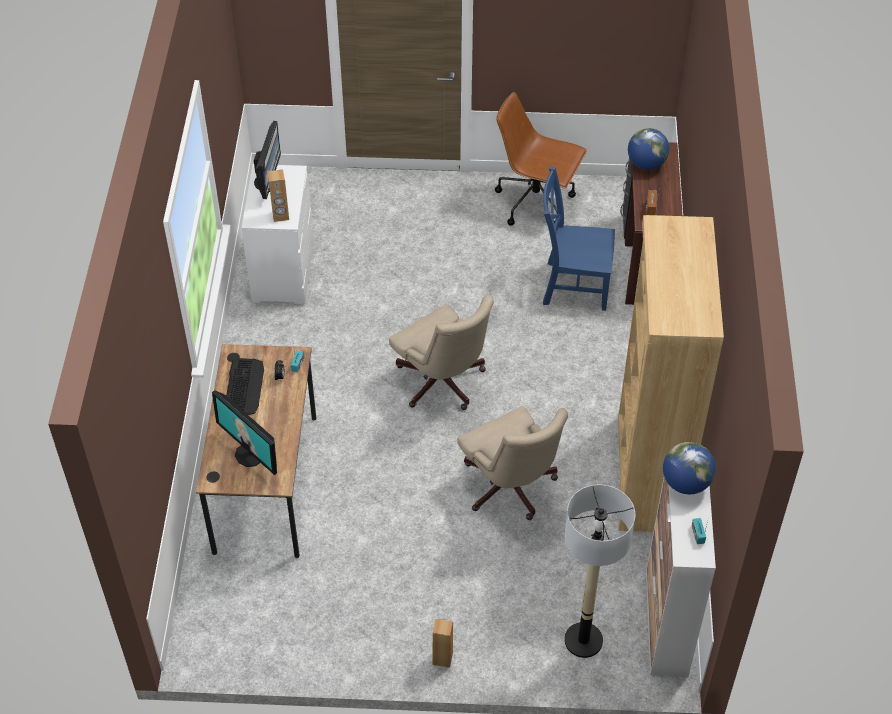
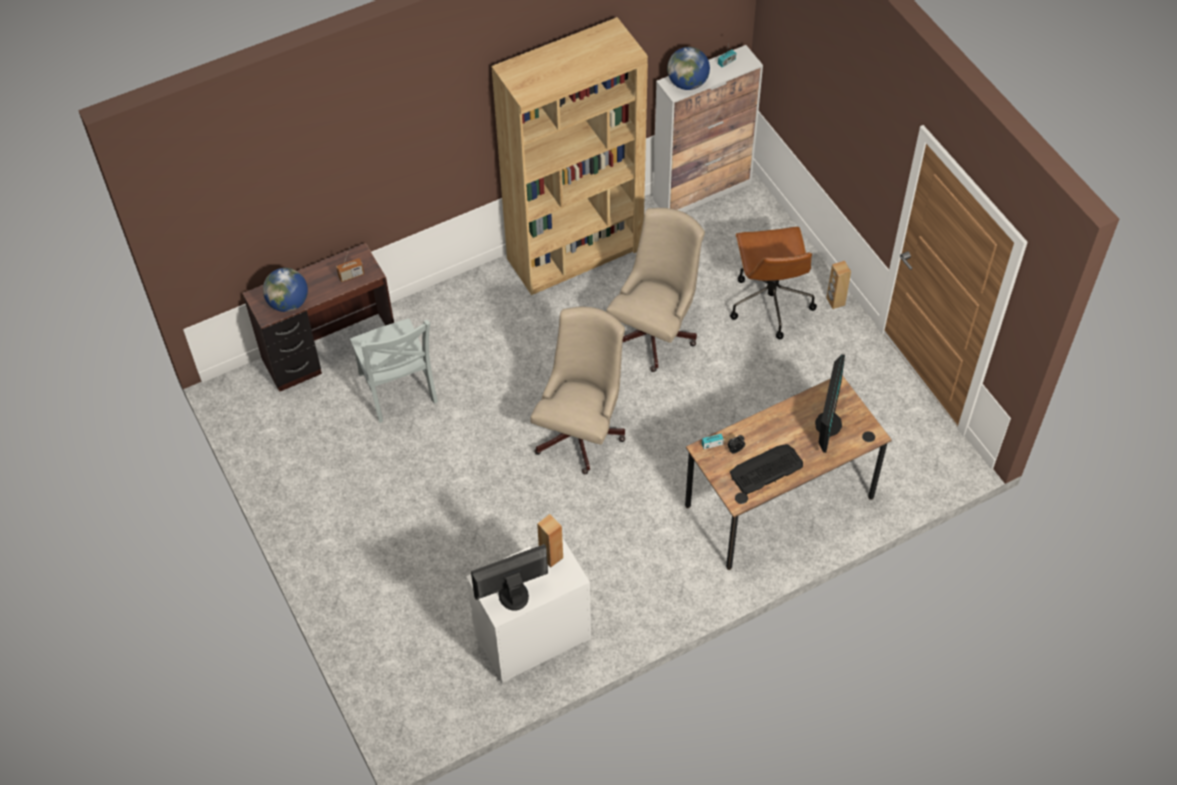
camera: 120 degrees left, 5 degrees up
brown office chair [495,92,587,226] -> brown office chair moved to [730,227,817,339]
blue chair [543,166,615,311] -> grey chair [350,319,438,423]
floor lamp [564,485,635,658] -> none

